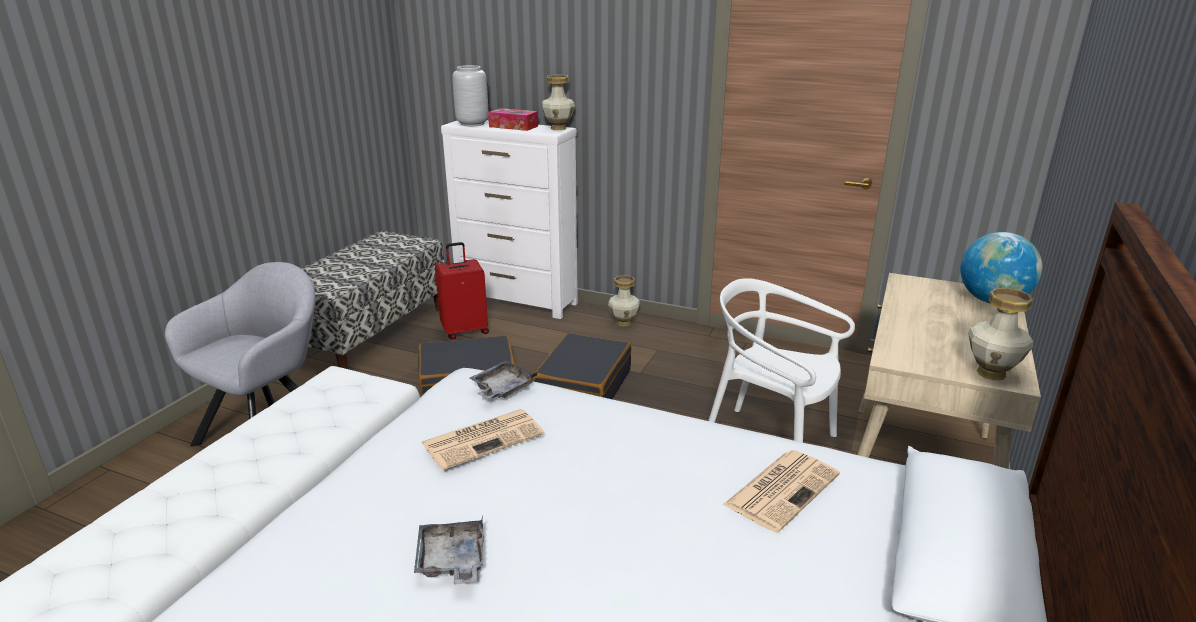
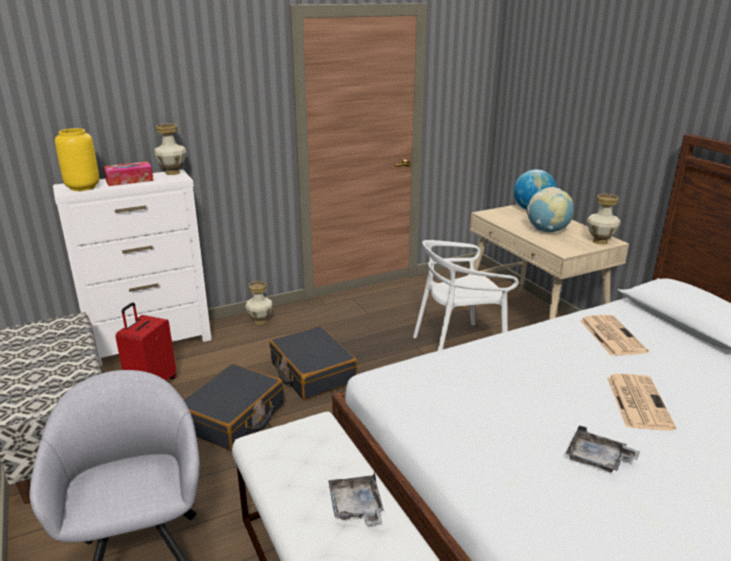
camera: 50 degrees left, 0 degrees up
newspaper [422,409,545,470] -> newspaper moved to [607,374,676,431]
grey vase [452,65,488,126] -> yellow vase [55,128,99,191]
grey tray [469,361,537,399] -> grey tray moved to [328,472,384,525]
none -> globe [526,187,574,232]

